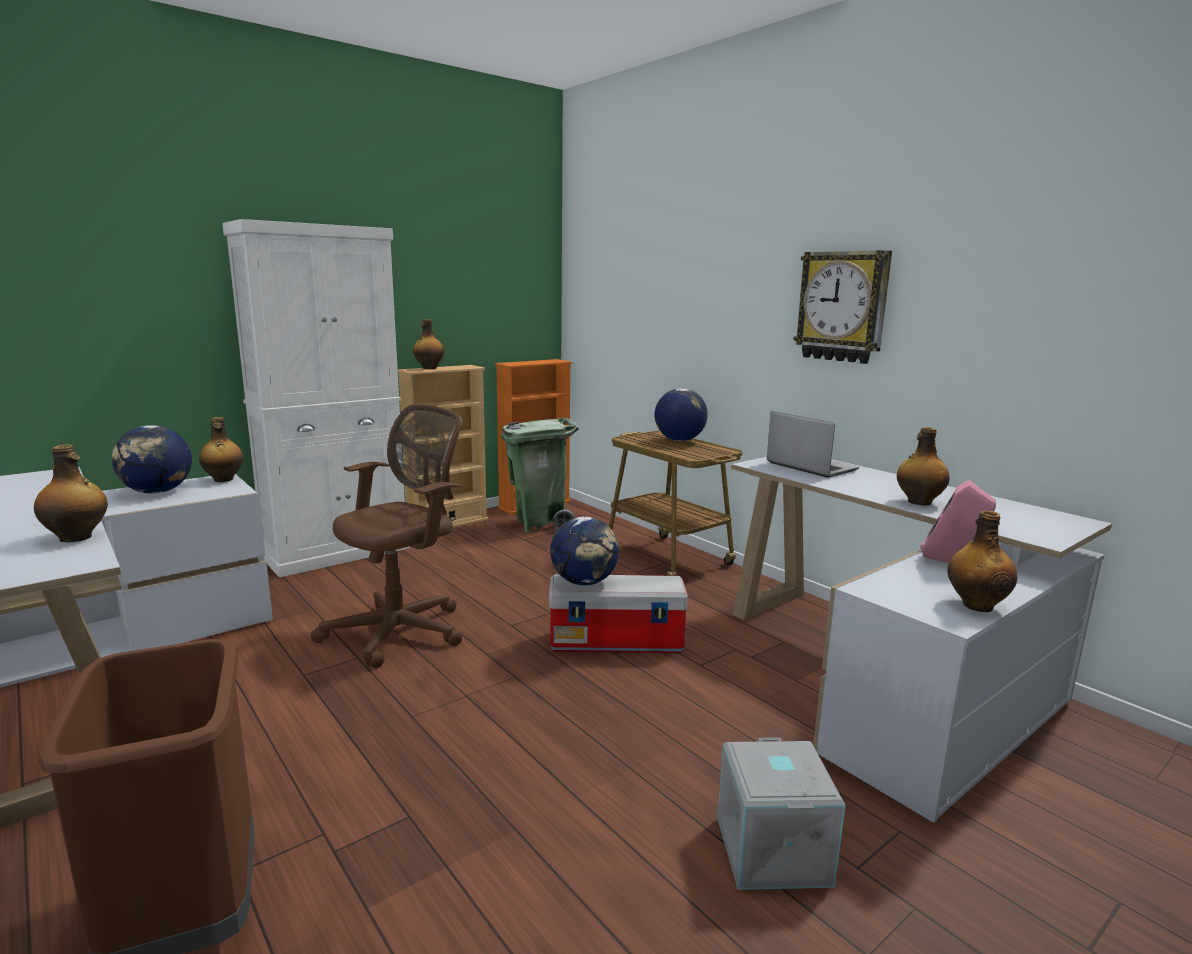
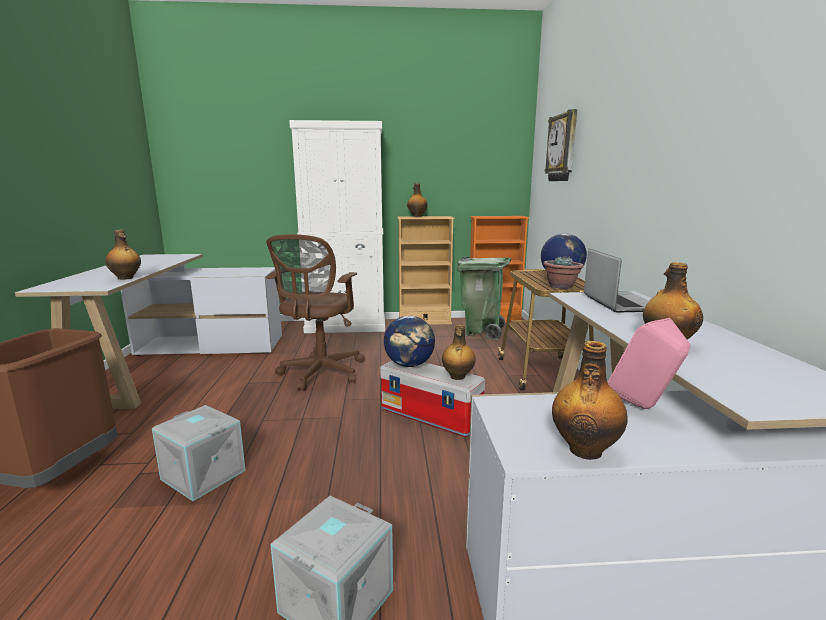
camera: 35 degrees right, 0 degrees up
globe [112,425,192,494] -> none
bottle [199,417,243,482] -> bottle moved to [442,325,476,380]
brown office chair [310,404,463,668] -> brown office chair turned 120 degrees clockwise [266,234,365,391]
wall clock [793,250,892,364] -> wall clock moved to [545,109,577,181]
none -> grey storage box [152,405,245,501]
none -> potted plant [543,255,584,289]

